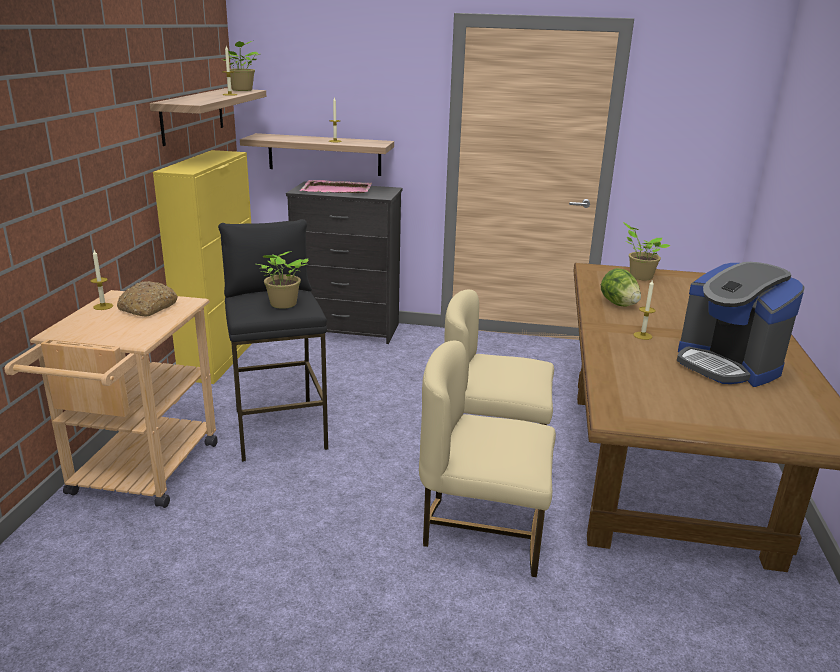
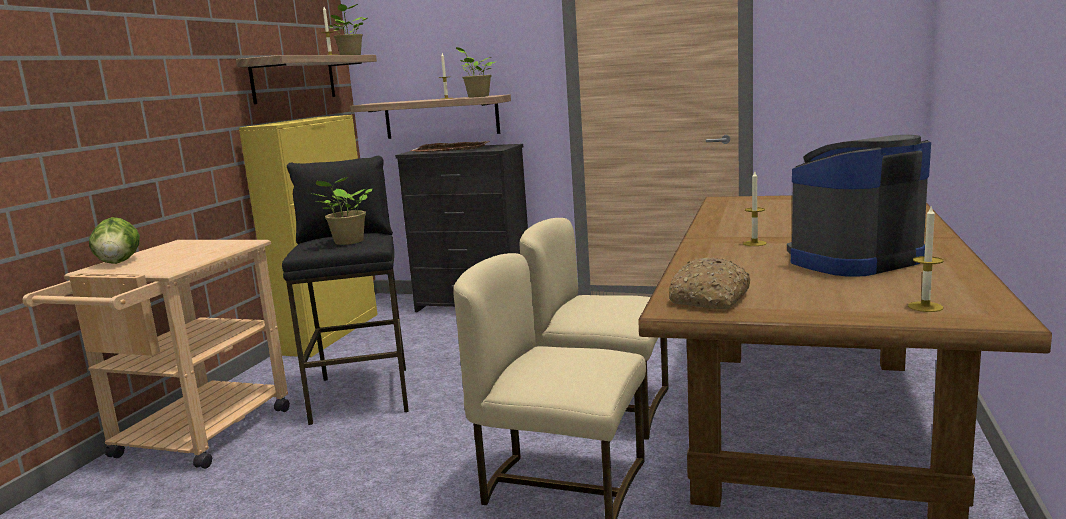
camera: 10 degrees right, 10 degrees down
candle [91,250,113,310] -> candle moved to [908,207,944,312]
bread [117,281,178,317] -> bread moved to [669,258,750,309]
pink tray [300,180,372,193] -> brown tray [411,141,489,152]
lettuce [601,268,641,307] -> lettuce moved to [89,217,140,264]
potted plant [623,222,670,280] -> potted plant moved to [456,47,495,98]
coffee machine [677,262,805,387] -> coffee machine turned 90 degrees clockwise [787,135,931,277]

